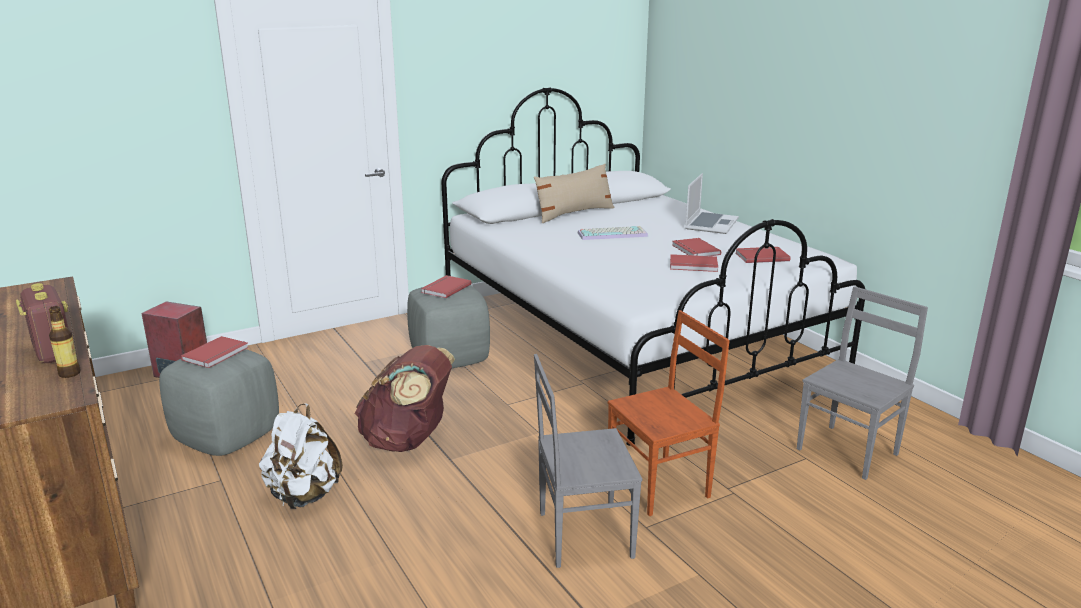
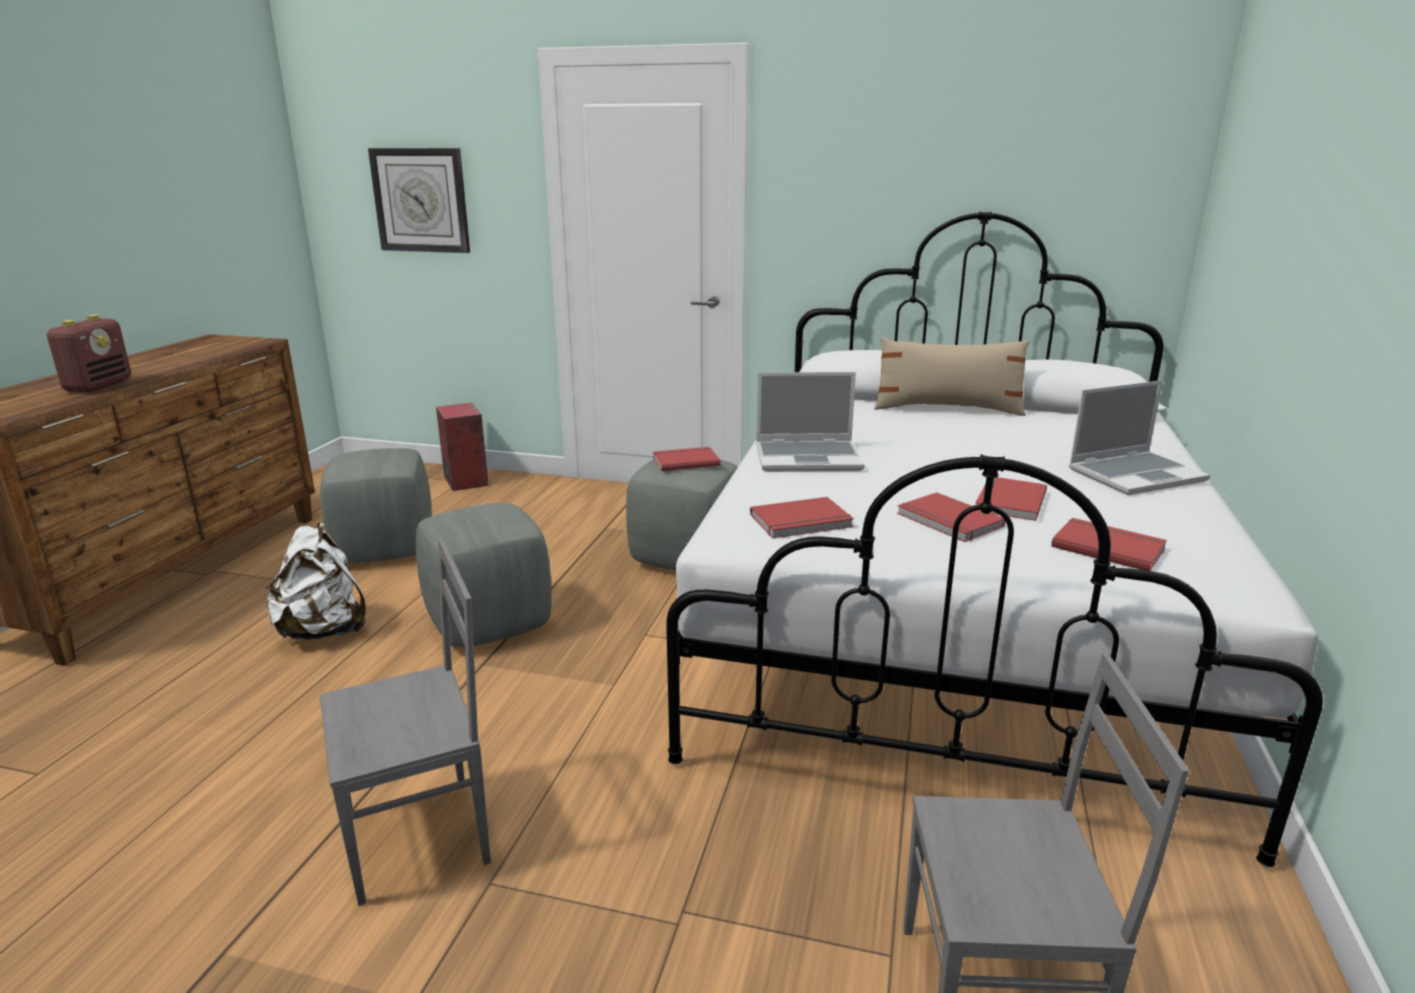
camera: 45 degrees right, 0 degrees up
bottle [49,306,81,378] -> none
red book [181,336,249,368] -> red book moved to [750,497,854,538]
brown backpack [354,345,455,452] -> grey ottoman [416,503,552,647]
grey chair [534,354,642,568] -> grey chair turned 120 degrees clockwise [320,538,491,906]
keyboard [578,226,648,240] -> none
brown chair [608,310,730,516] -> none
none -> wall clock [368,148,470,253]
none -> laptop [756,372,864,472]

